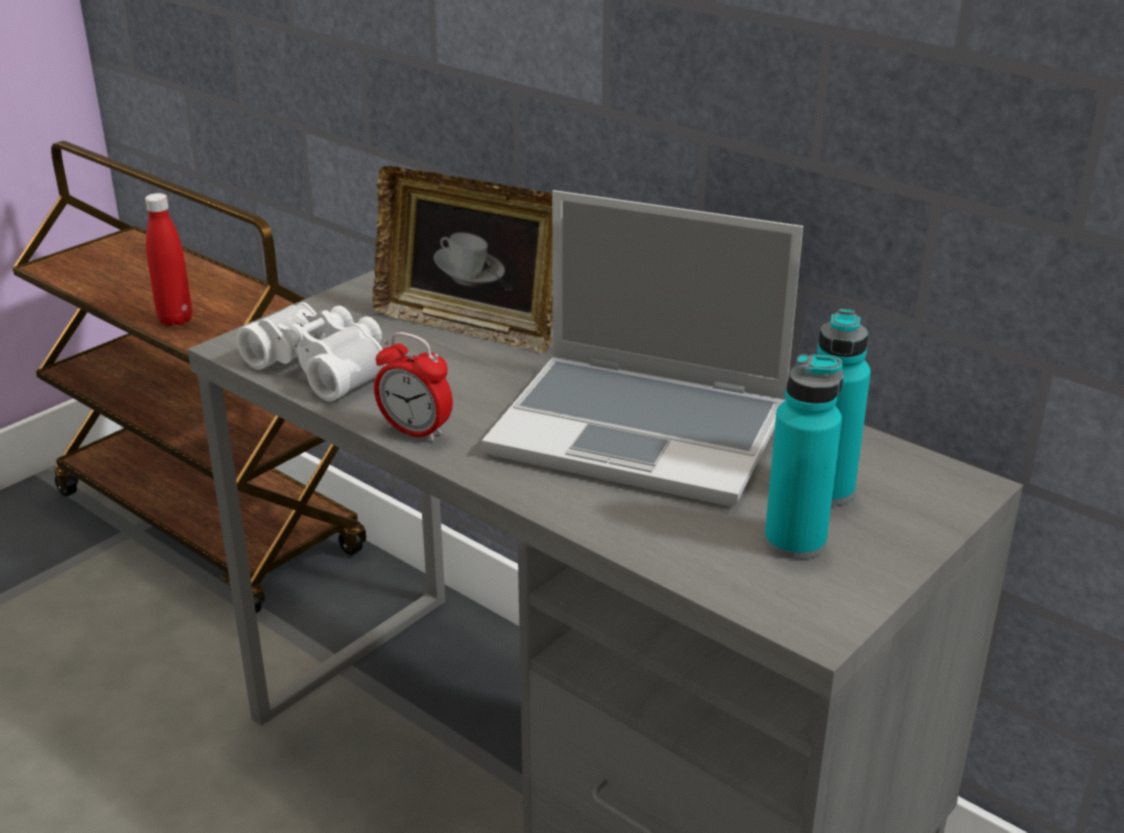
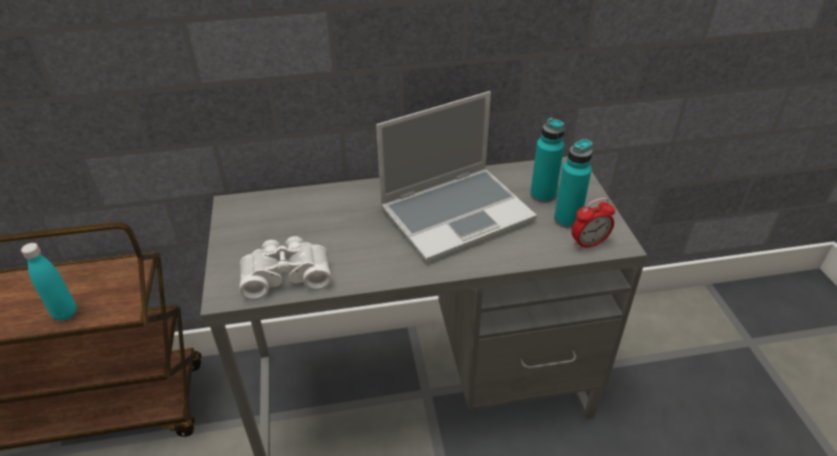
camera: 50 degrees left, 10 degrees up
red bottle [145,193,192,326] -> turquoise bottle [21,243,77,321]
picture frame [372,166,553,353] -> none
alarm clock [374,332,453,442] -> alarm clock moved to [571,198,615,250]

